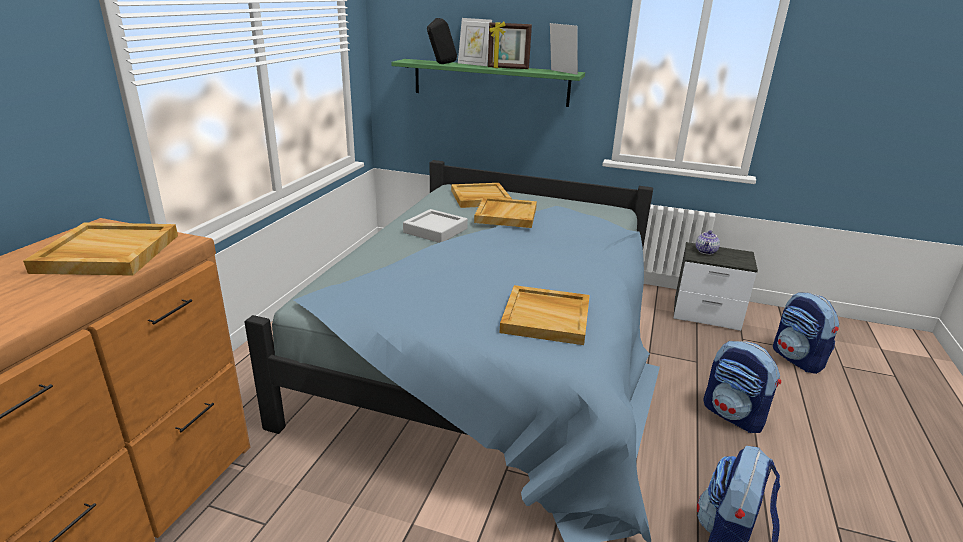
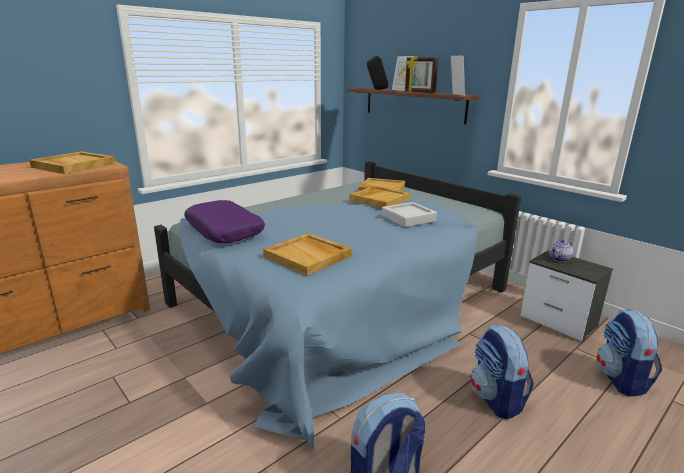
camera: 30 degrees right, 5 degrees down
green shelf [391,59,585,107] -> brown shelf [347,88,479,124]
grey tray [403,209,468,243] -> grey tray moved to [382,202,437,227]
none -> purple pillow [184,200,265,243]

